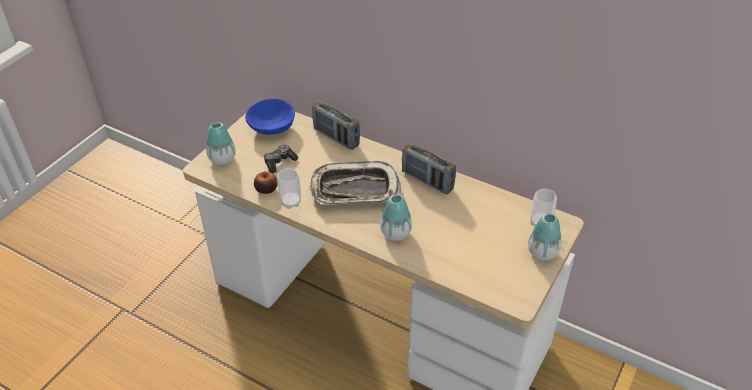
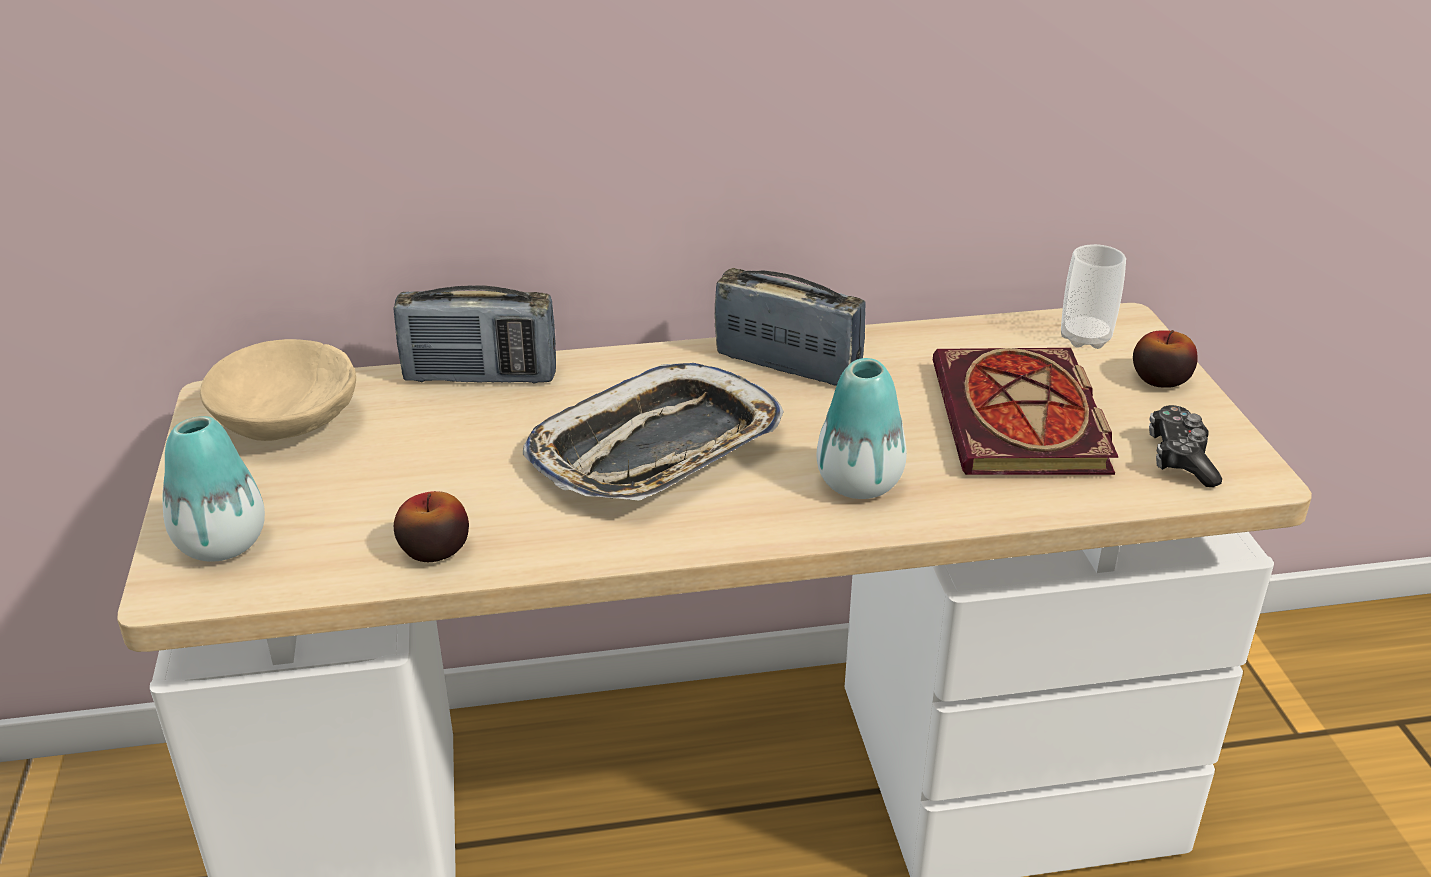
camera: 40 degrees left, 10 degrees down
blue bowl [245,99,295,135] -> beige bowl [200,339,356,441]
game controller [264,145,298,173] -> game controller moved to [1149,405,1222,487]
cup [278,168,301,209] -> none
radio [402,143,456,194] -> radio turned 150 degrees counterclockwise [714,268,865,386]
vase [528,213,562,260] -> apple [1133,330,1198,388]
none -> book [933,348,1118,475]

